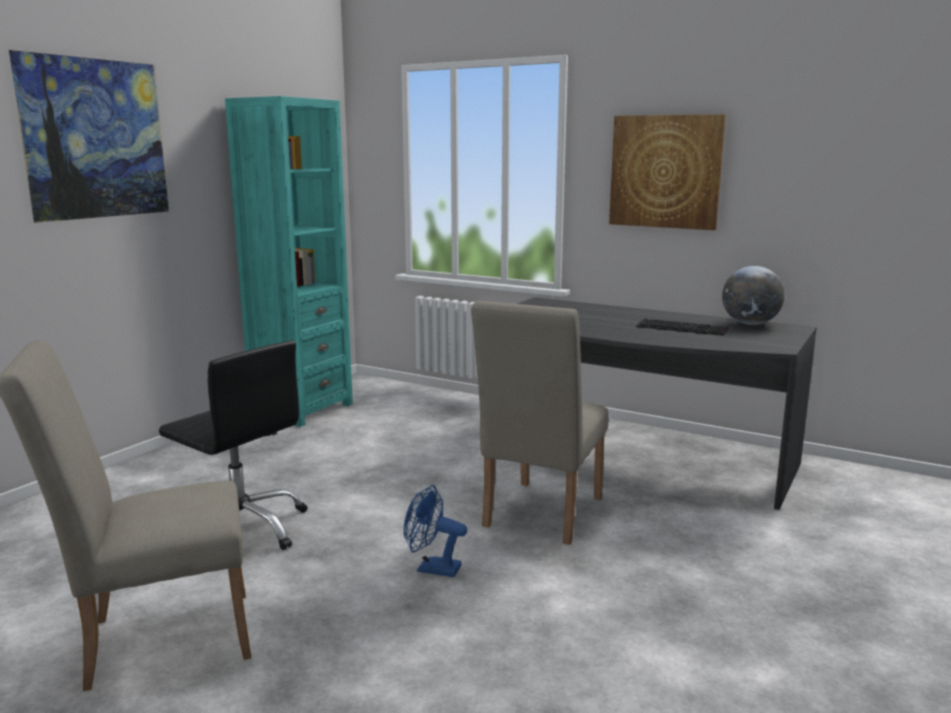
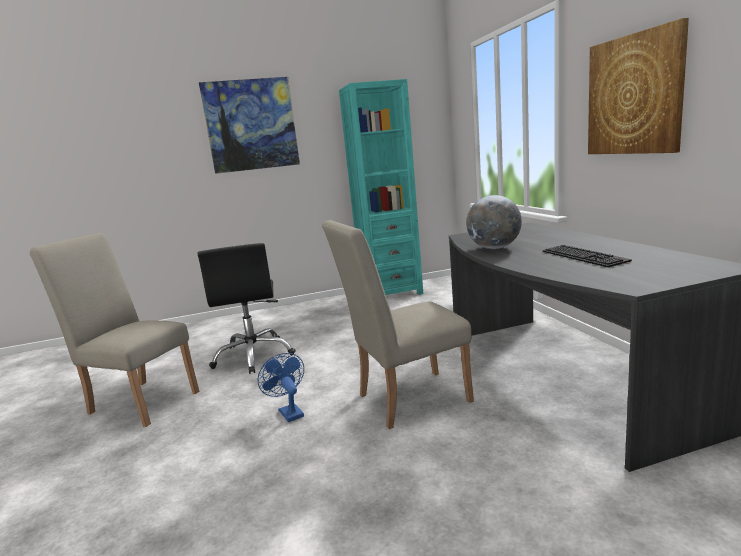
camera: 45 degrees right, 0 degrees up
globe [722,266,785,325] -> globe moved to [466,195,522,249]

